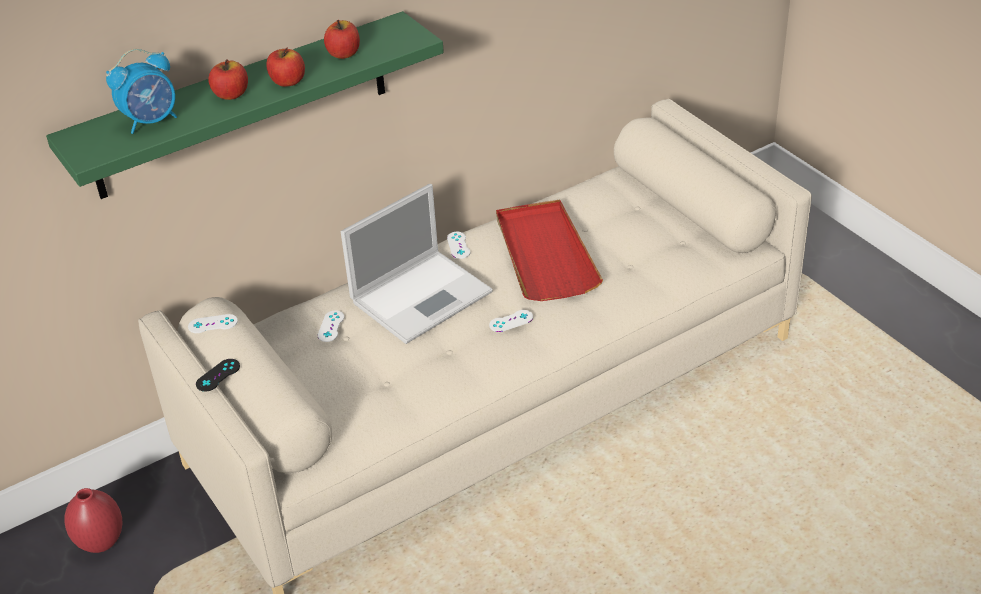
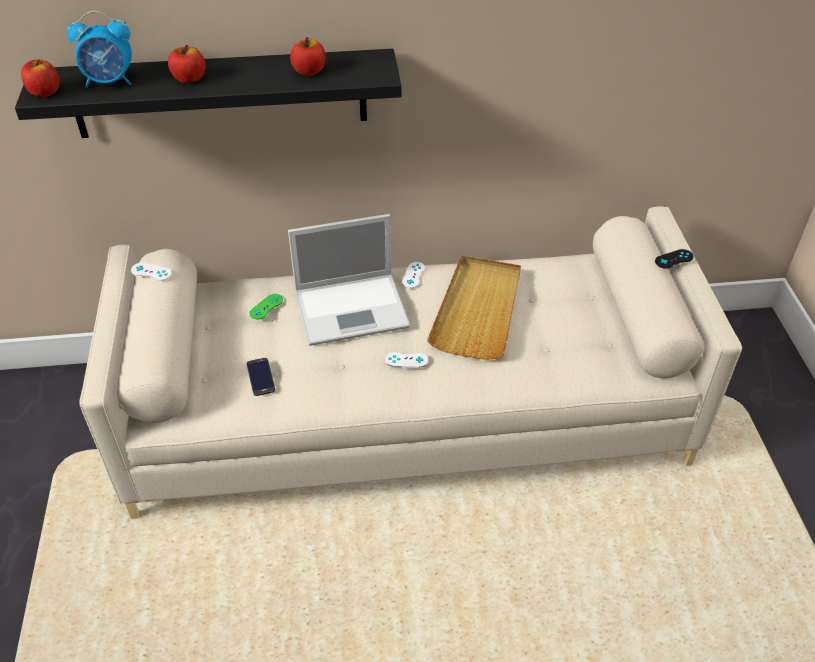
camera: 25 degrees right, 5 degrees up
green shelf [46,11,444,199] -> black shelf [15,49,402,138]
red vase [64,488,123,553] -> none
black game controller [196,359,240,392] -> black game controller moved to [655,249,694,269]
apple [266,48,305,87] -> apple moved to [21,59,59,97]
white game controller [317,310,344,342] -> green game controller [249,294,283,319]
red tray [496,199,603,301] -> beige tray [427,256,521,360]
none -> phone [247,358,275,396]

